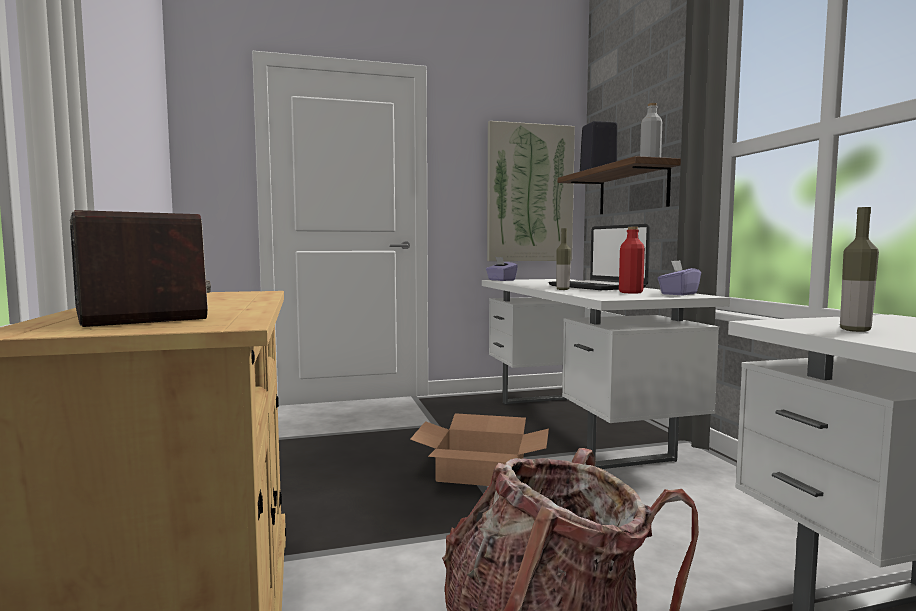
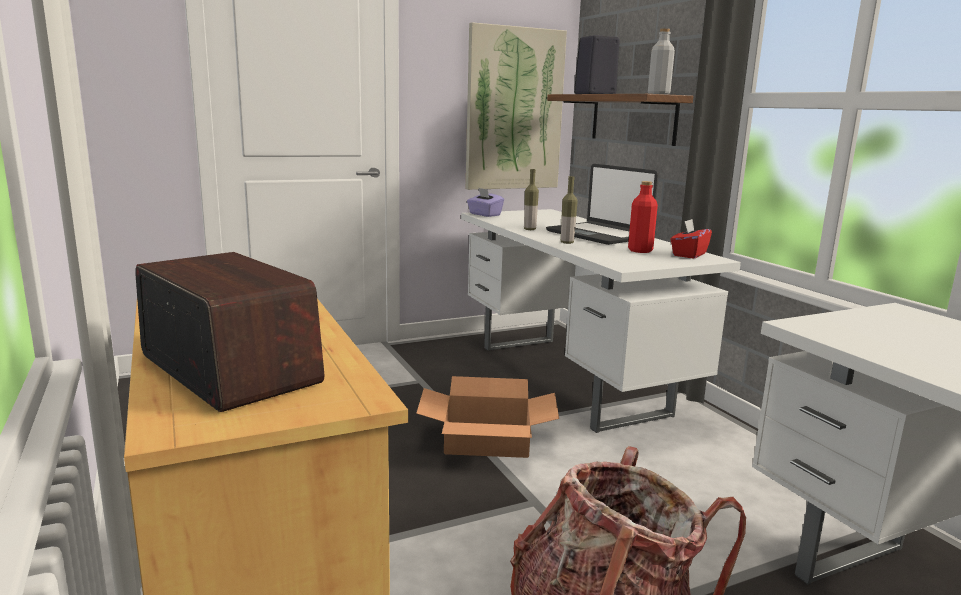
camera: 10 degrees left, 10 degrees up
purple tissue box [658,260,701,295] -> red tissue box [670,219,712,259]
bottle [840,207,879,332] -> bottle moved to [524,169,539,230]

